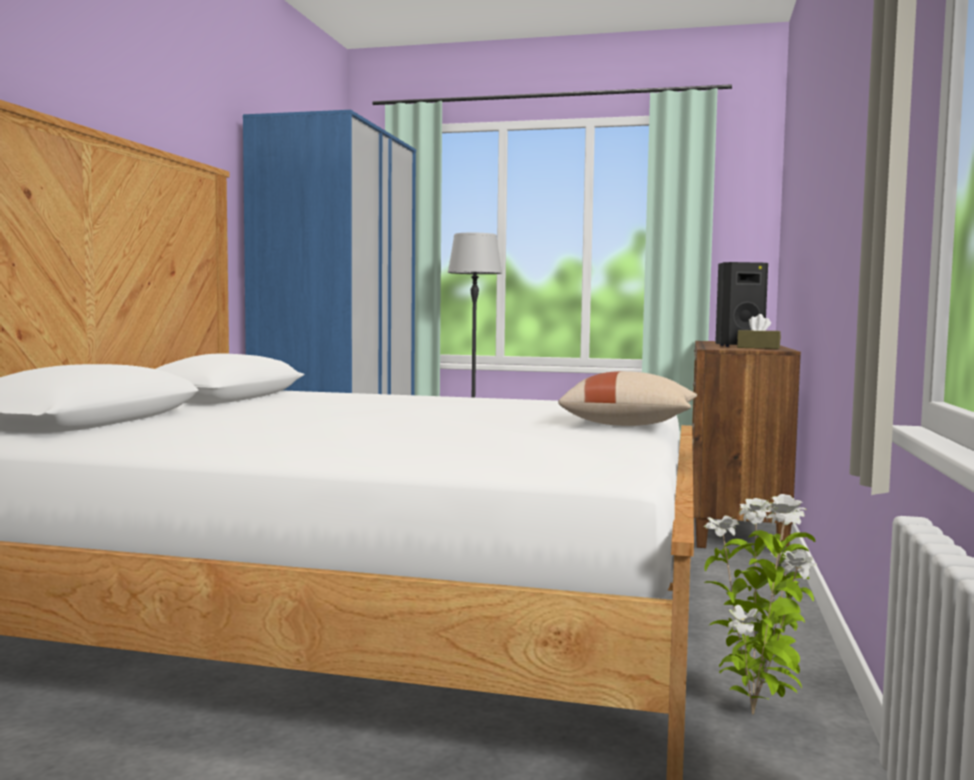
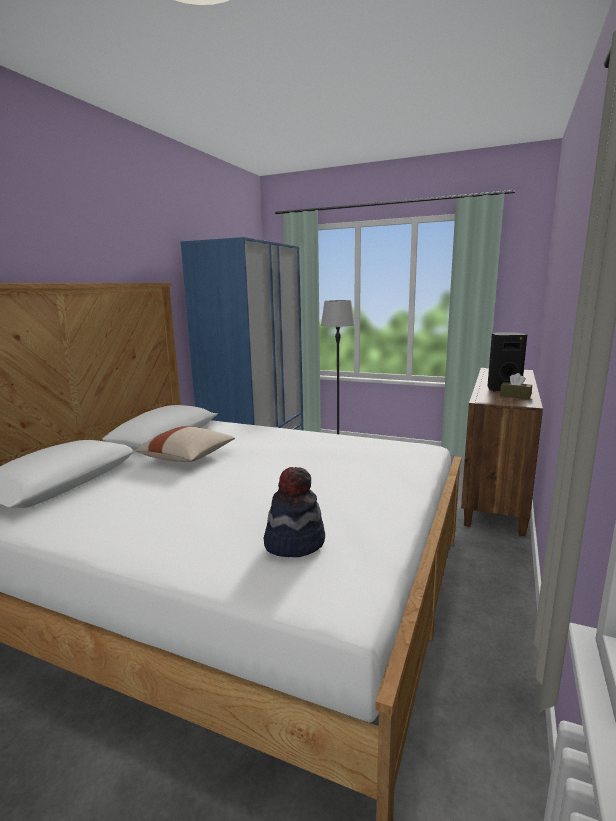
camera: 10 degrees right, 10 degrees up
beige pillow [558,371,697,426] -> beige pillow moved to [135,426,235,462]
potted plant [704,494,817,715] -> none
none -> hat [264,467,325,557]

